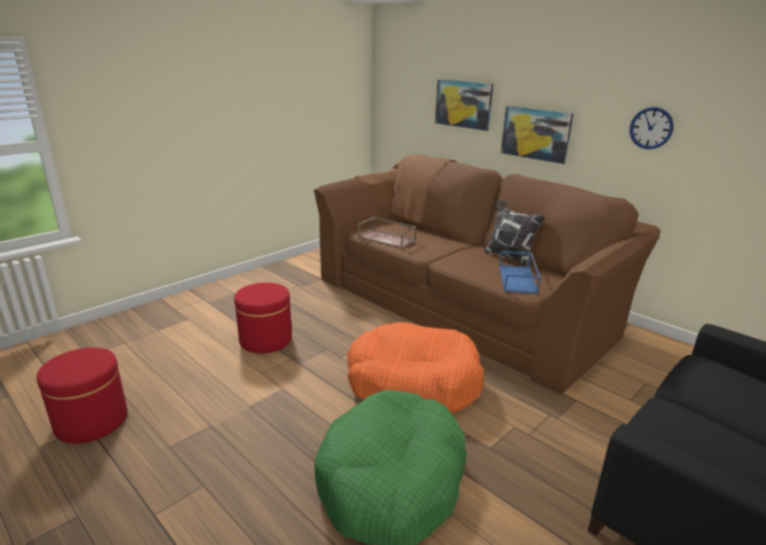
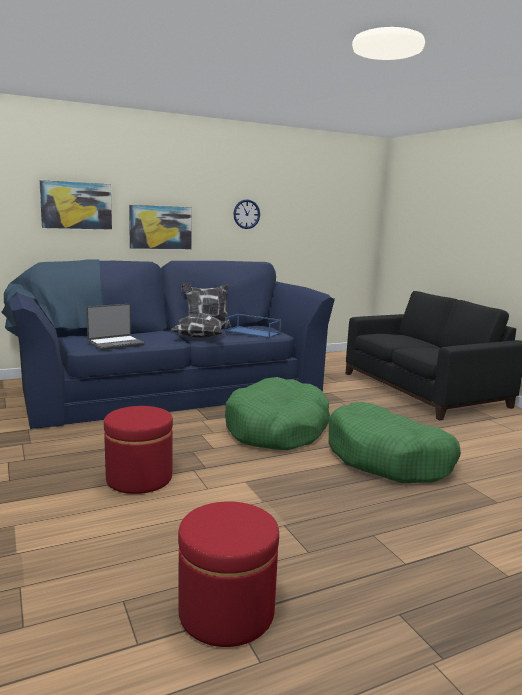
camera: 70 degrees left, 10 degrees down
brown sofa [314,154,660,394] -> blue sofa [1,260,335,429]
orange dog bed [347,322,484,413] -> green dog bed [225,377,330,450]
brown tray [358,217,416,249] -> laptop [86,304,145,350]
none -> pillow [171,313,230,338]

